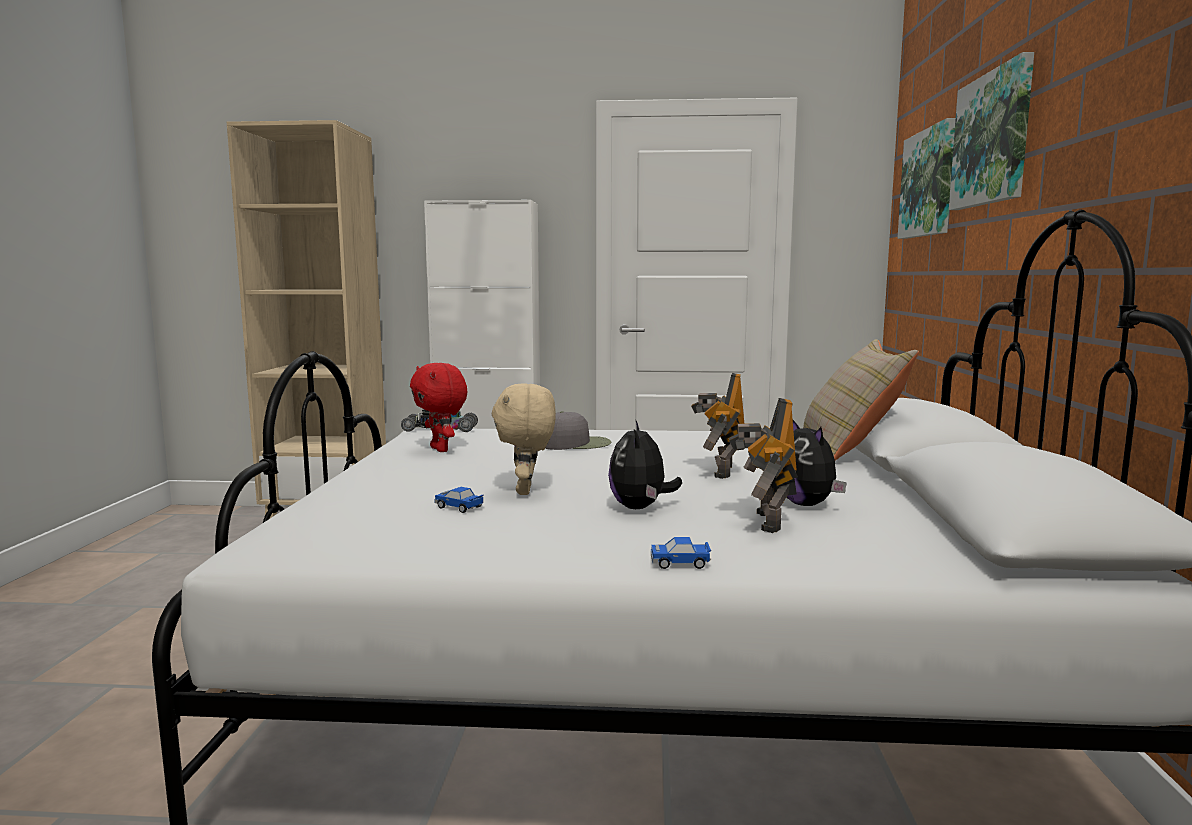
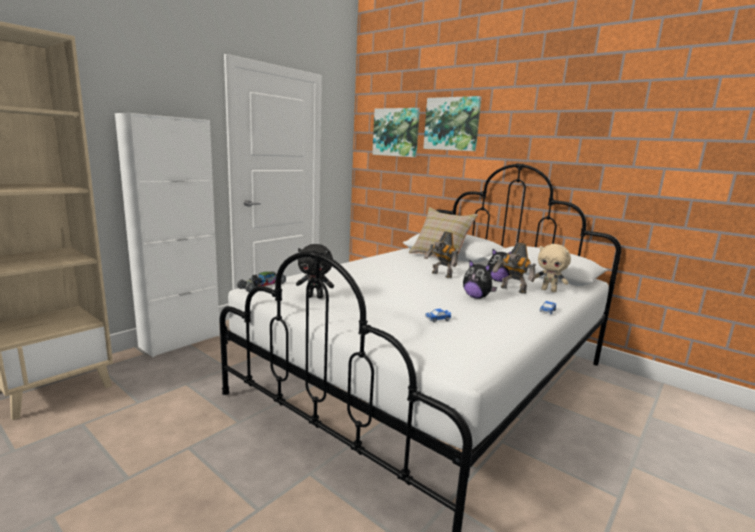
camera: 55 degrees left, 5 degrees up
red plush toy [410,363,467,452] -> black plush toy [296,244,334,299]
beige plush toy [492,383,556,495] -> beige plush toy moved to [535,244,571,292]
grey cap [545,411,611,450] -> none

